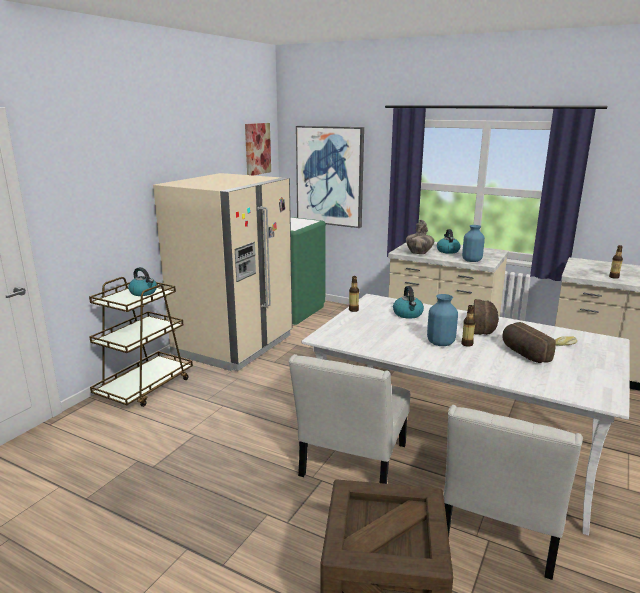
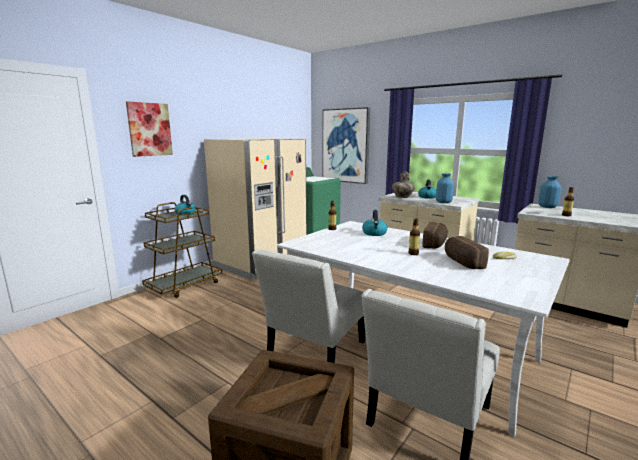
camera: 10 degrees right, 5 degrees down
picture [245,123,271,175] -> picture moved to [126,101,173,157]
blue vase [427,294,458,346] -> blue vase moved to [538,176,561,208]

